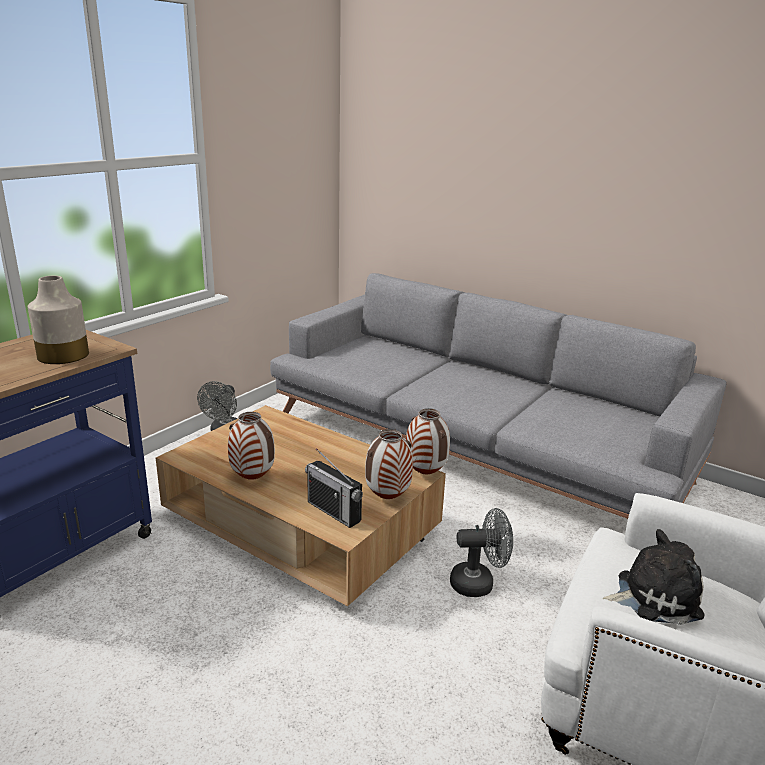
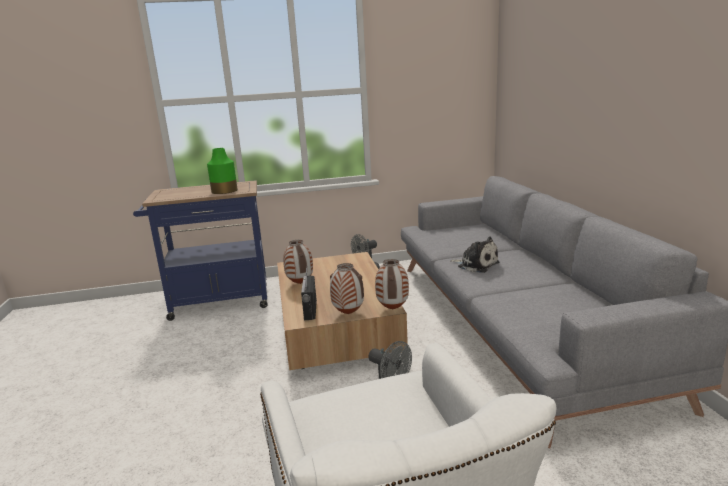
camera: 45 degrees right, 5 degrees down
beige vase [28,276,89,364] -> green vase [207,148,238,194]
plush toy [603,529,705,625] -> plush toy moved to [451,237,499,273]

